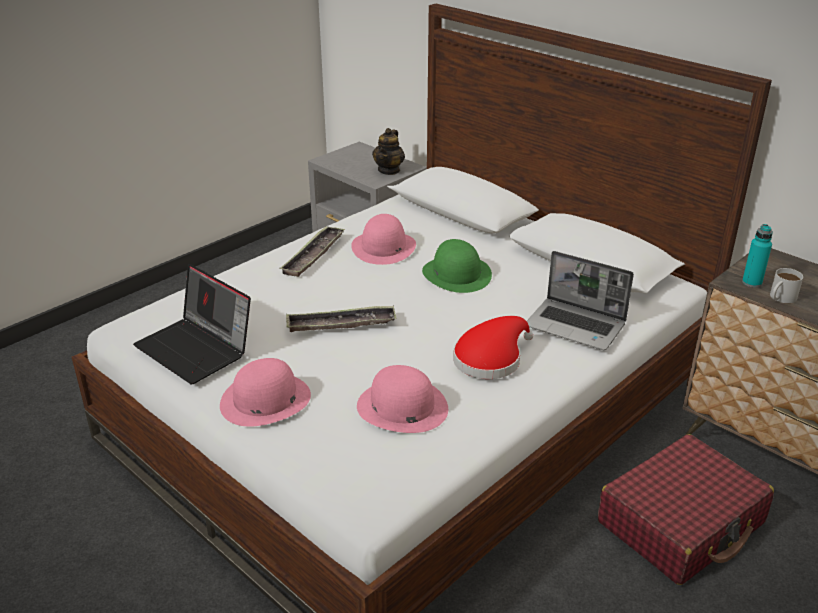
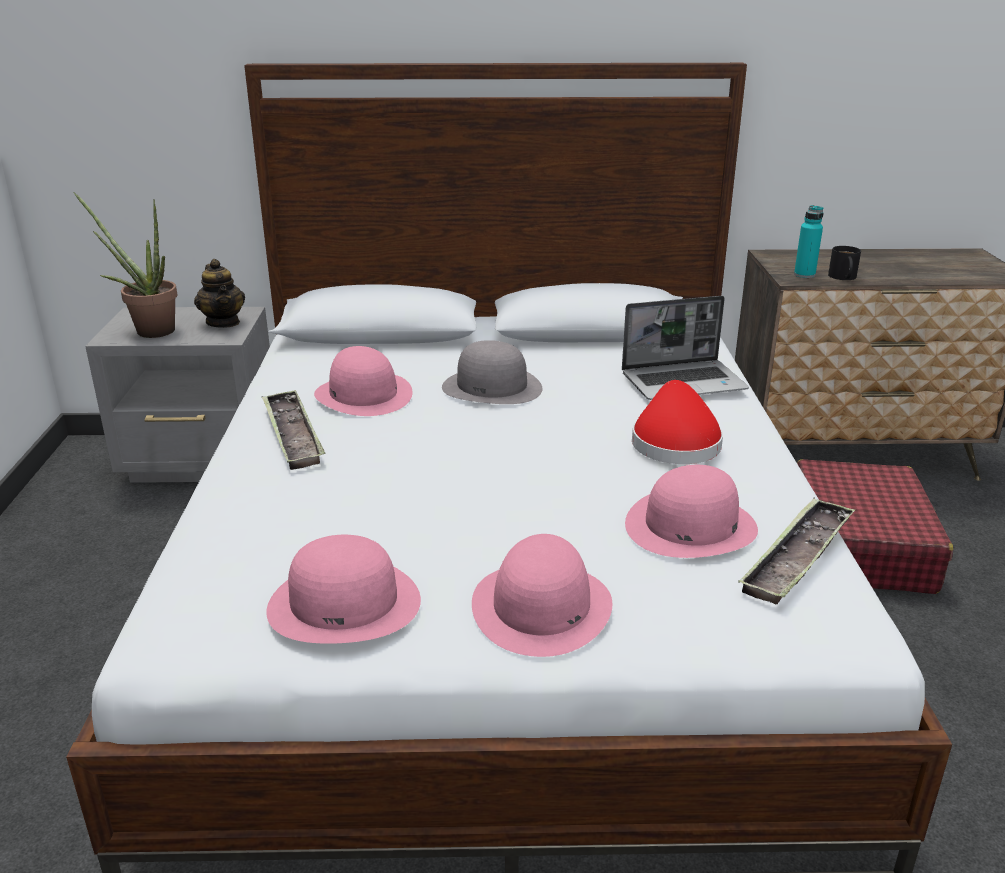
camera: 45 degrees left, 5 degrees down
laptop [133,264,251,384] -> pink hat [266,535,421,644]
tray [286,306,397,332] -> tray moved to [738,498,855,604]
green hat [422,239,492,293] -> grey hat [442,340,543,404]
white mug [770,268,803,303] -> black mug [828,246,861,280]
none -> potted plant [74,192,178,338]

